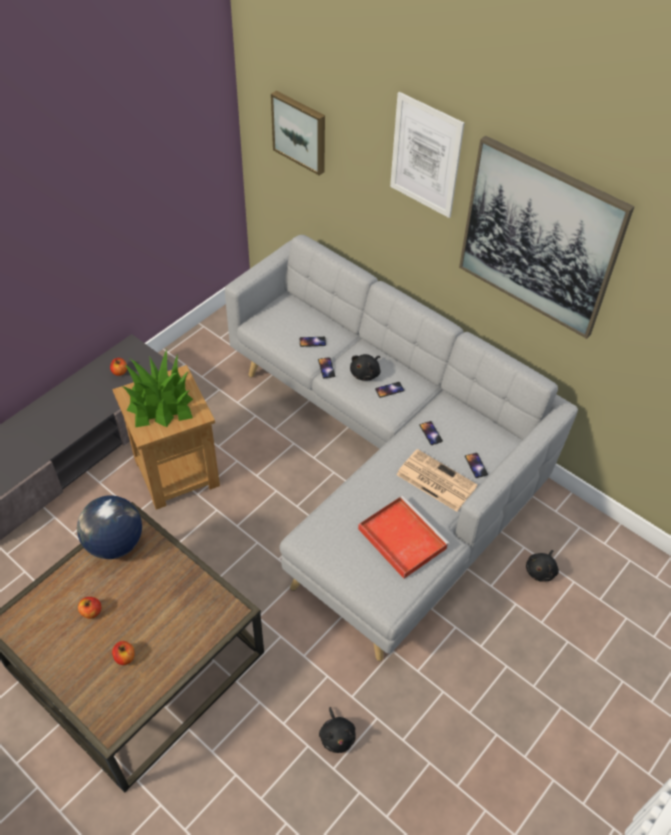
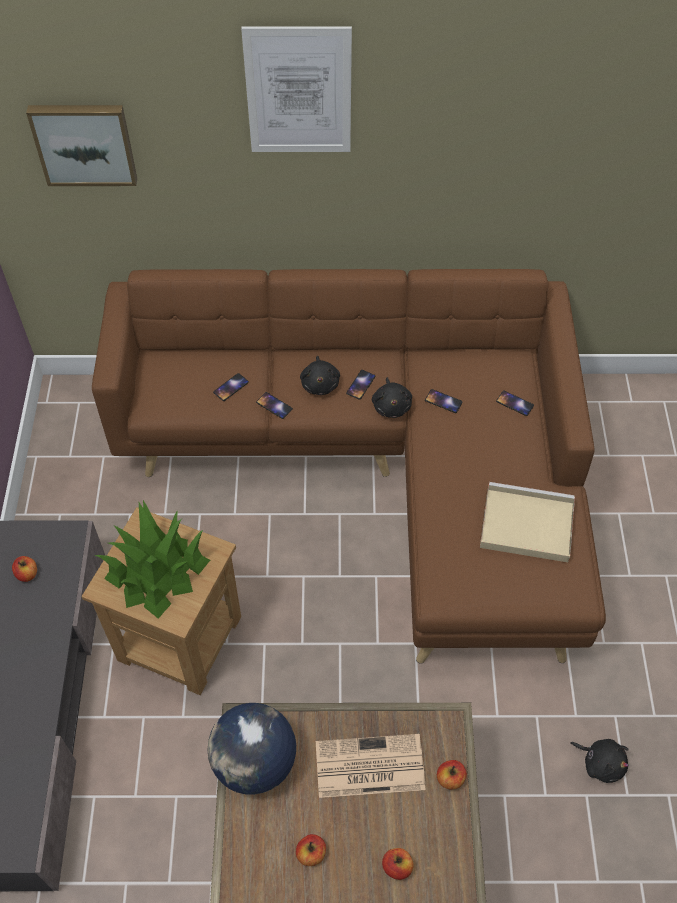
camera: 40 degrees left, 5 degrees up
grey sofa [225,235,578,661] -> brown sofa [92,269,606,664]
red tray [358,496,449,579] -> beige tray [480,482,575,562]
newspaper [396,449,478,512] -> newspaper moved to [316,734,426,798]
picture [459,135,634,339] -> none
black plush toy [526,550,559,582] -> black plush toy moved to [372,377,412,418]
none -> apple [437,760,467,790]

